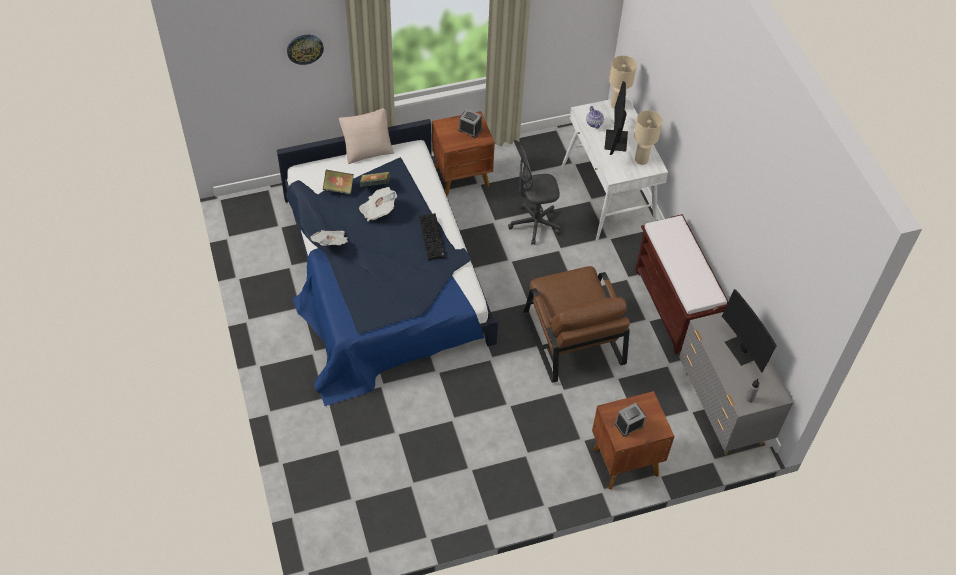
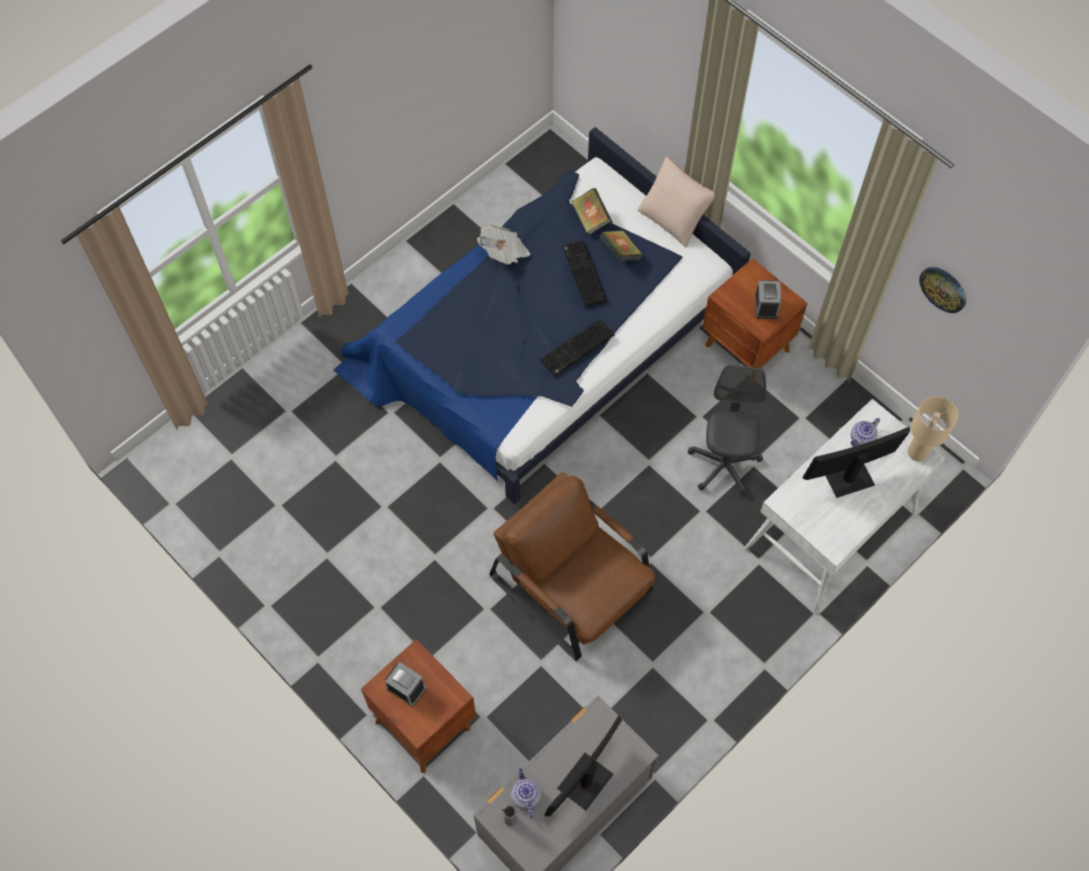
camera: 65 degrees right, 10 degrees up
wall clock [287,35,324,65] -> wall clock moved to [919,267,966,313]
newspaper [359,187,397,221] -> keyboard [563,240,607,307]
grey office chair [508,145,561,245] -> grey office chair turned 45 degrees clockwise [688,365,766,494]
brown armchair [524,266,630,383] -> brown armchair turned 90 degrees clockwise [490,472,656,661]
beige table lamp [634,110,663,165] -> none
brown bench [635,214,728,354] -> none
none -> teapot [511,768,541,818]

